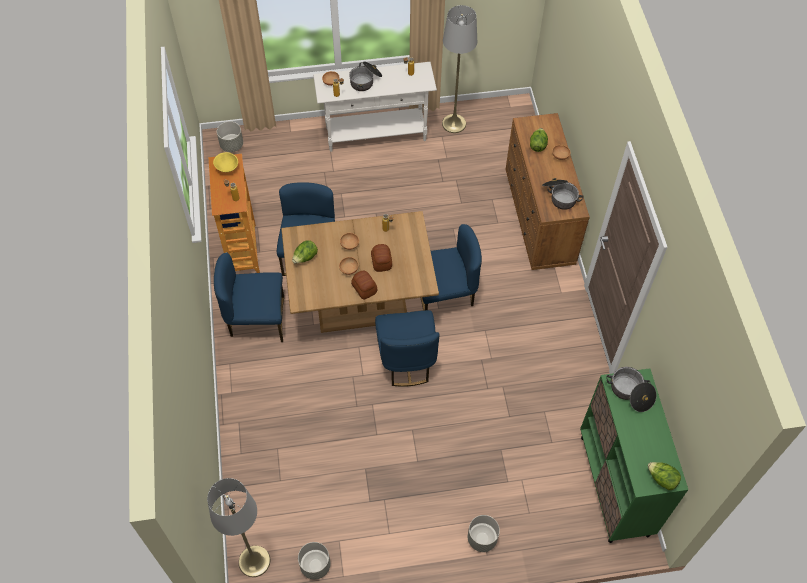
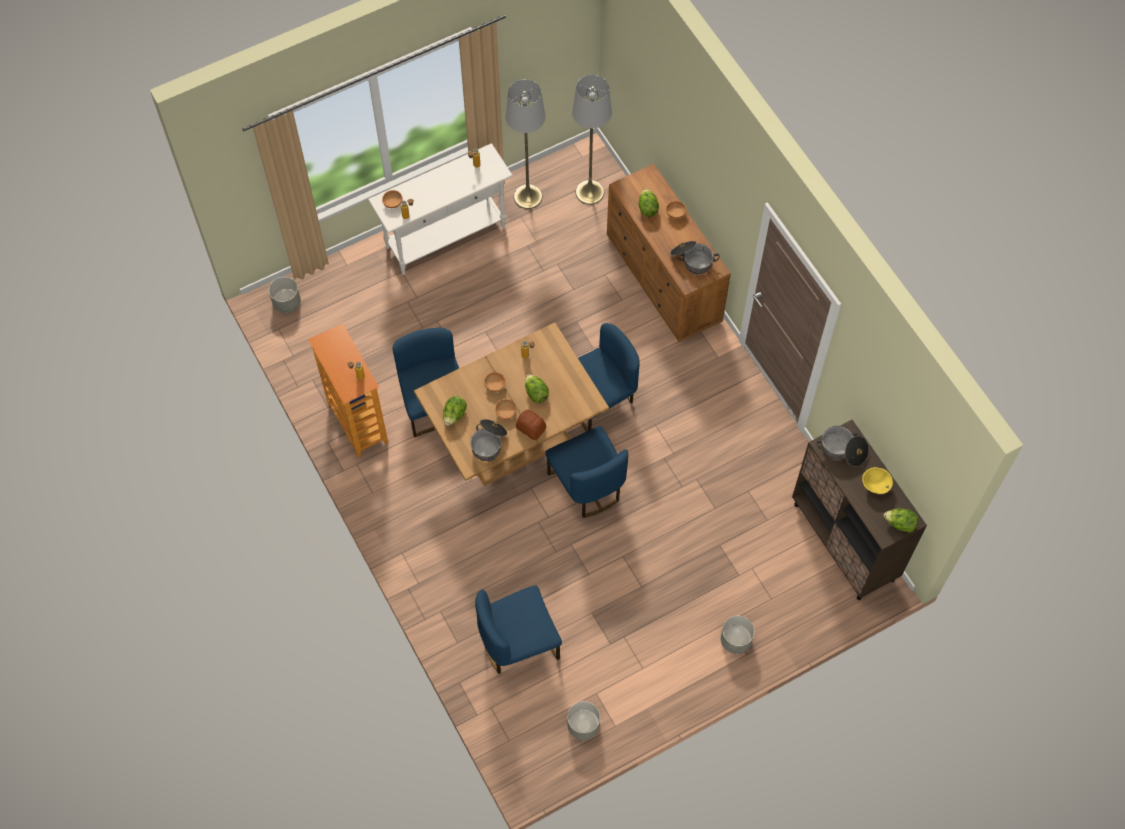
camera: 20 degrees left, 5 degrees up
grey floor lamp [207,478,270,577] -> grey floor lamp moved to [572,75,612,205]
yellow bowl [213,152,238,173] -> yellow bowl moved to [862,467,893,494]
blue chair [214,253,284,342] -> blue chair moved to [475,585,562,674]
cooking pot [349,61,382,91] -> cooking pot moved to [470,419,507,462]
bread [371,244,392,272] -> lettuce [525,374,549,403]
green cabinet [580,368,688,543] -> brown cabinet [792,420,927,600]

